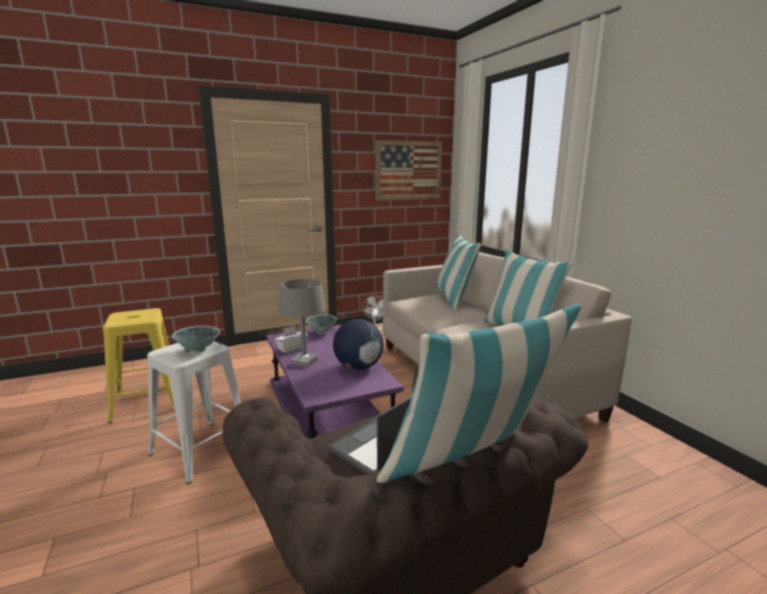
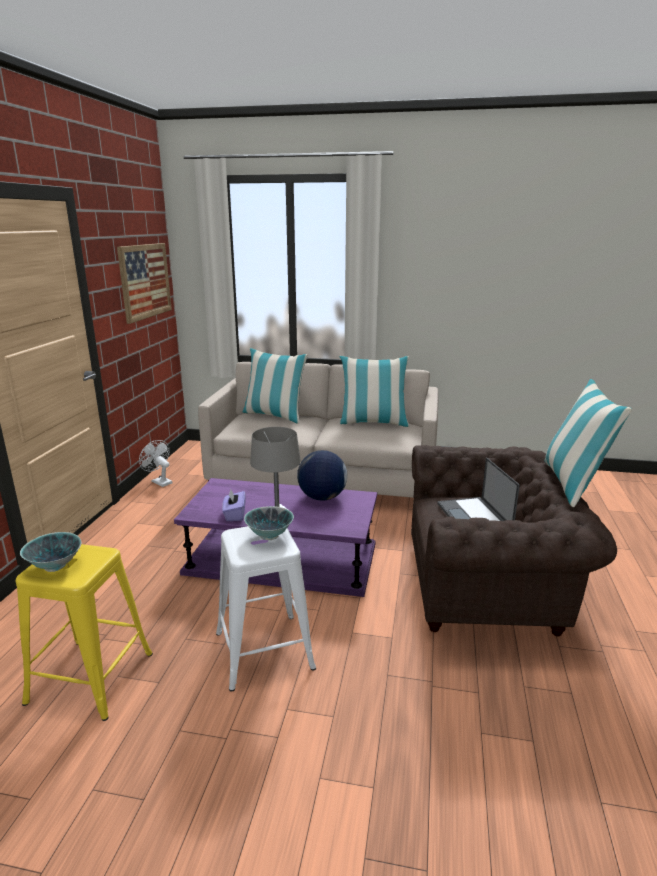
camera: 55 degrees left, 5 degrees up
white tissue box [275,326,308,353] -> purple tissue box [222,490,246,521]
bowl [306,315,337,334] -> bowl moved to [20,532,81,572]

